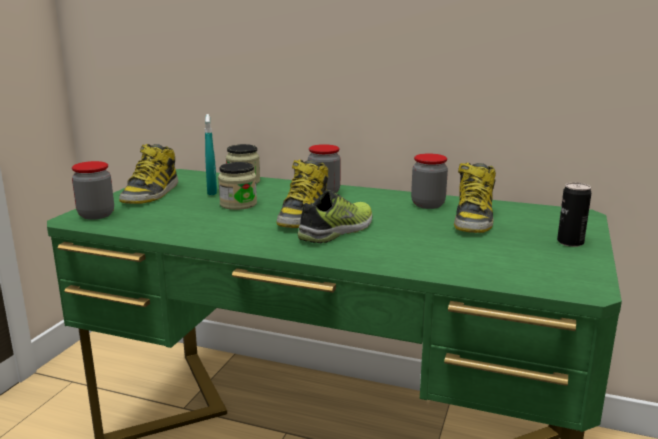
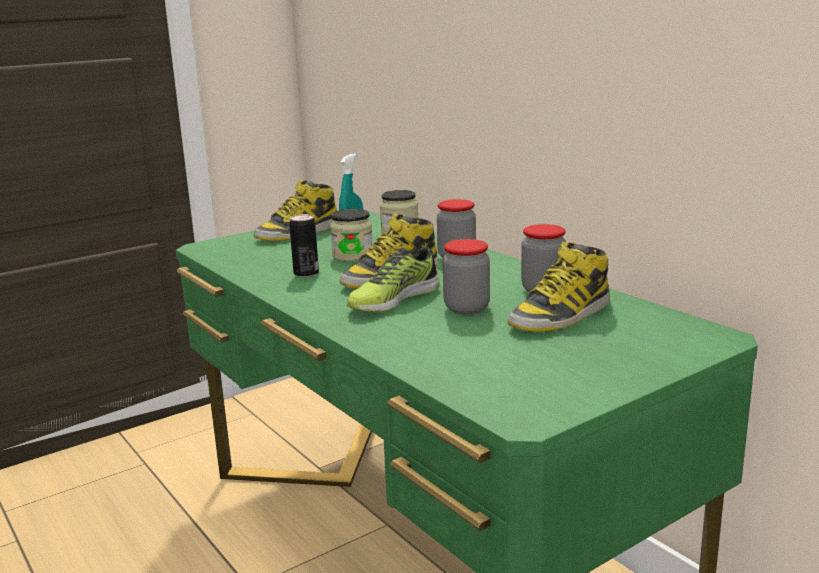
camera: 35 degrees right, 0 degrees up
jar [72,161,114,220] -> jar moved to [443,239,490,314]
shoe [298,190,372,243] -> shoe turned 150 degrees clockwise [347,247,440,312]
can [557,183,591,247] -> can moved to [289,214,319,277]

